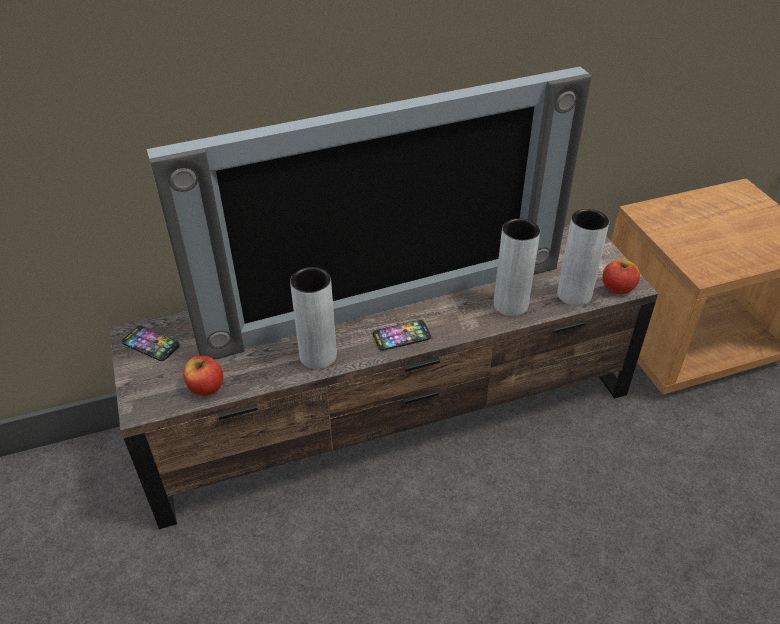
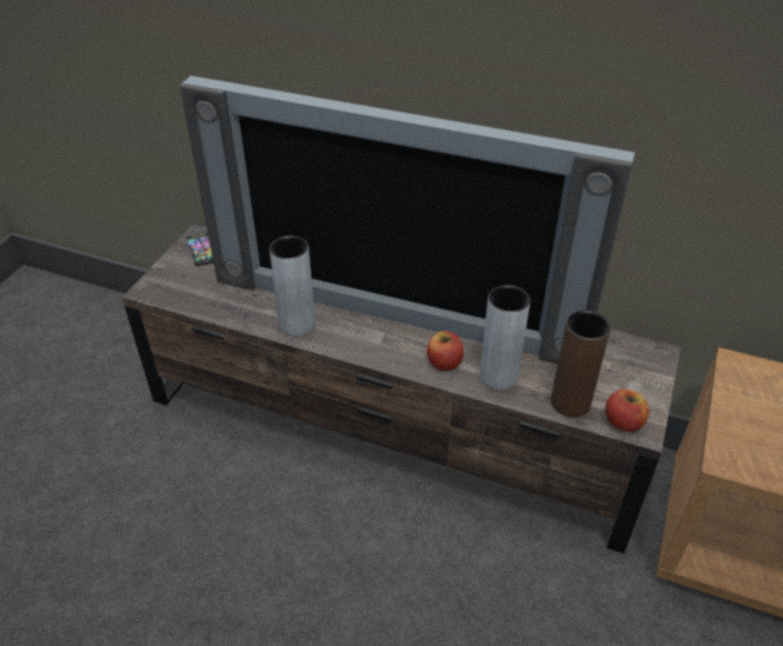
camera: 40 degrees right, 0 degrees up
apple [183,356,223,396] -> apple moved to [427,331,464,371]
phone [373,320,431,351] -> none
grey vase [557,209,609,306] -> brown vase [551,310,611,417]

